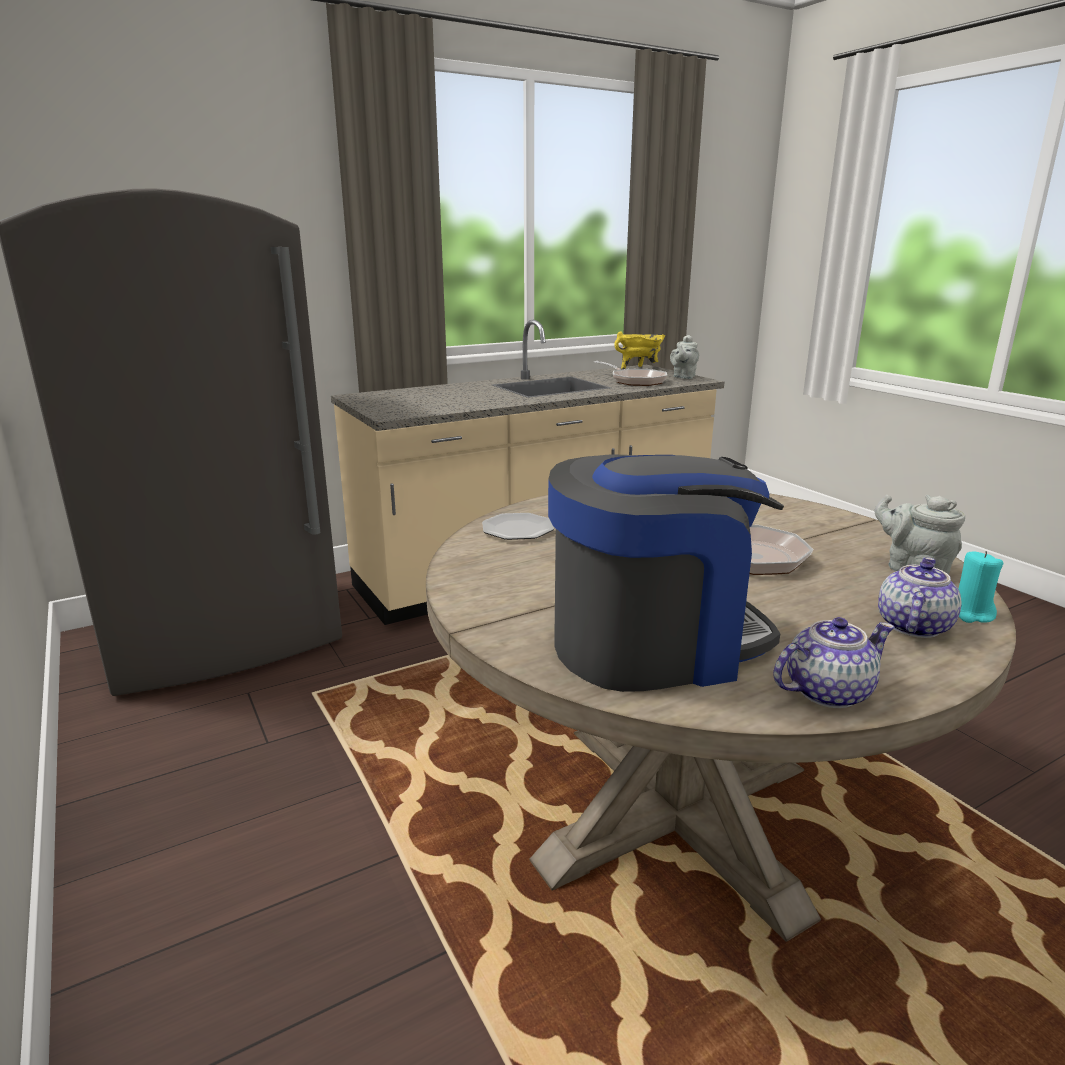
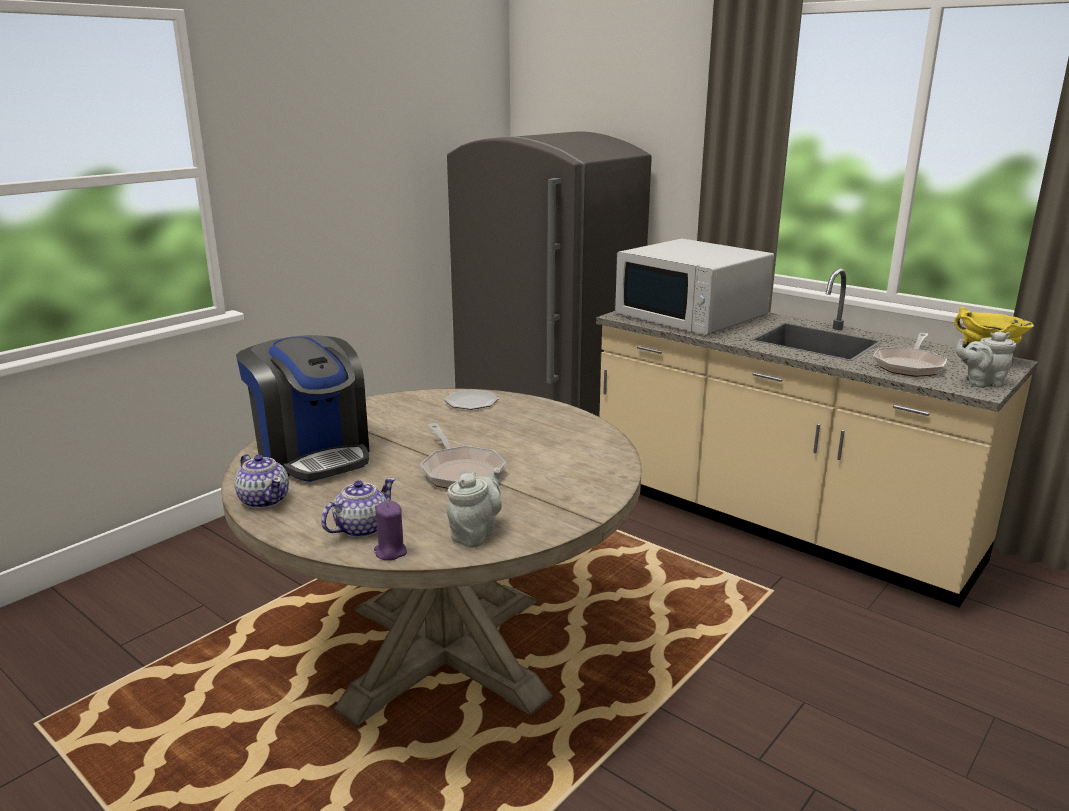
camera: 70 degrees right, 0 degrees up
teapot [878,557,962,638] -> teapot turned 60 degrees counterclockwise [321,478,395,538]
turquoise candle [959,551,1003,623] -> purple candle [374,500,407,560]
none -> white microwave [615,239,774,335]

